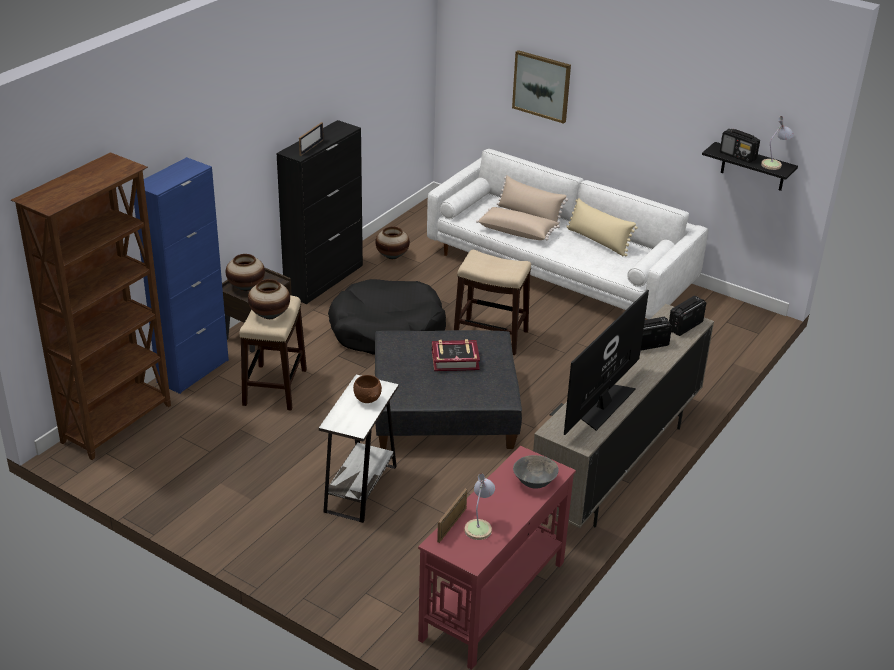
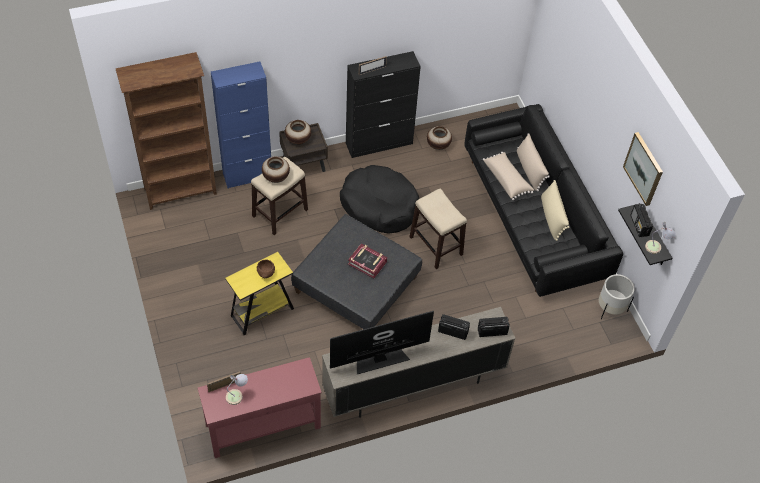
camera: 35 degrees right, 20 degrees up
white side table [319,375,399,523] -> yellow side table [225,252,294,335]
white sofa [427,149,708,319] -> black sofa [464,104,623,297]
picture [512,50,571,124] -> picture moved to [623,132,663,206]
grey bowl [513,455,559,489] -> none
none -> white planter [599,274,635,319]

